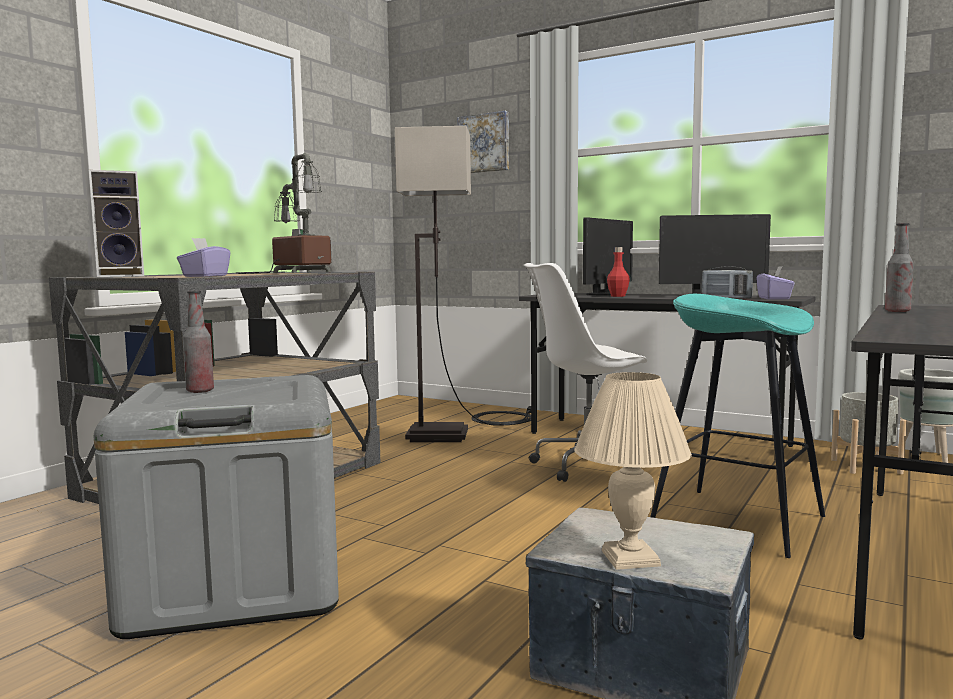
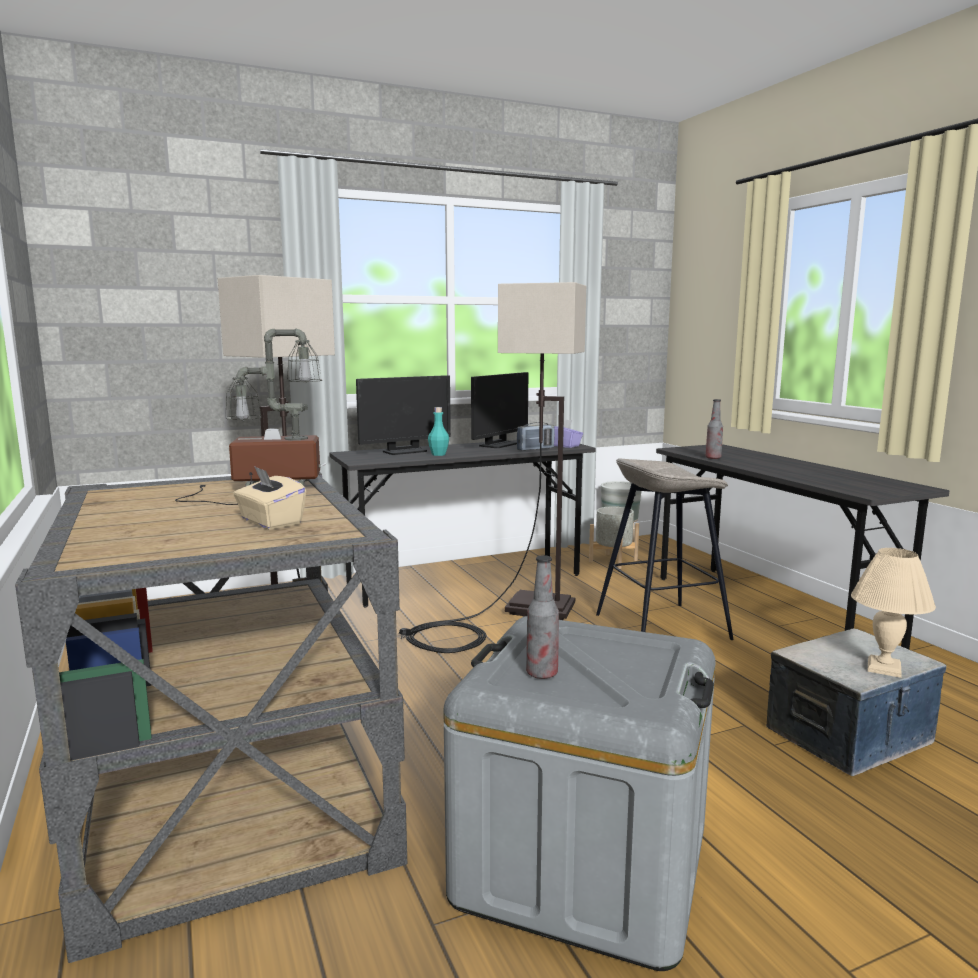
camera: 55 degrees left, 5 degrees up
speaker [89,170,144,277] -> none
purple tissue box [177,238,230,277] -> beige tissue box [233,466,306,530]
picture [457,111,509,173] -> none
white office chair [524,263,647,482] -> floor lamp [399,282,586,653]
monitor [583,217,633,296] -> monitor turned 75 degrees clockwise [356,375,451,455]
red bottle [607,247,630,297] -> turquoise bottle [428,407,449,456]
turquoise stool [650,294,825,558] -> grey stool [596,458,734,640]

